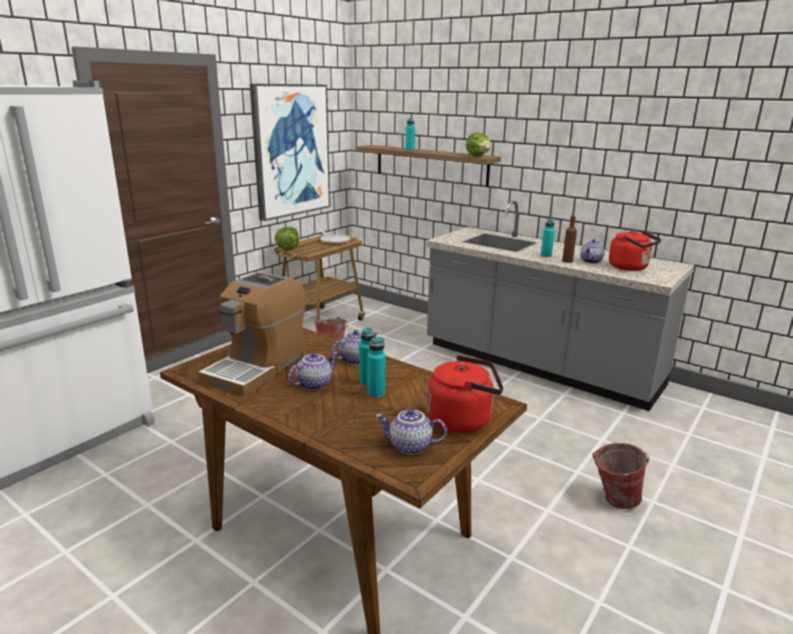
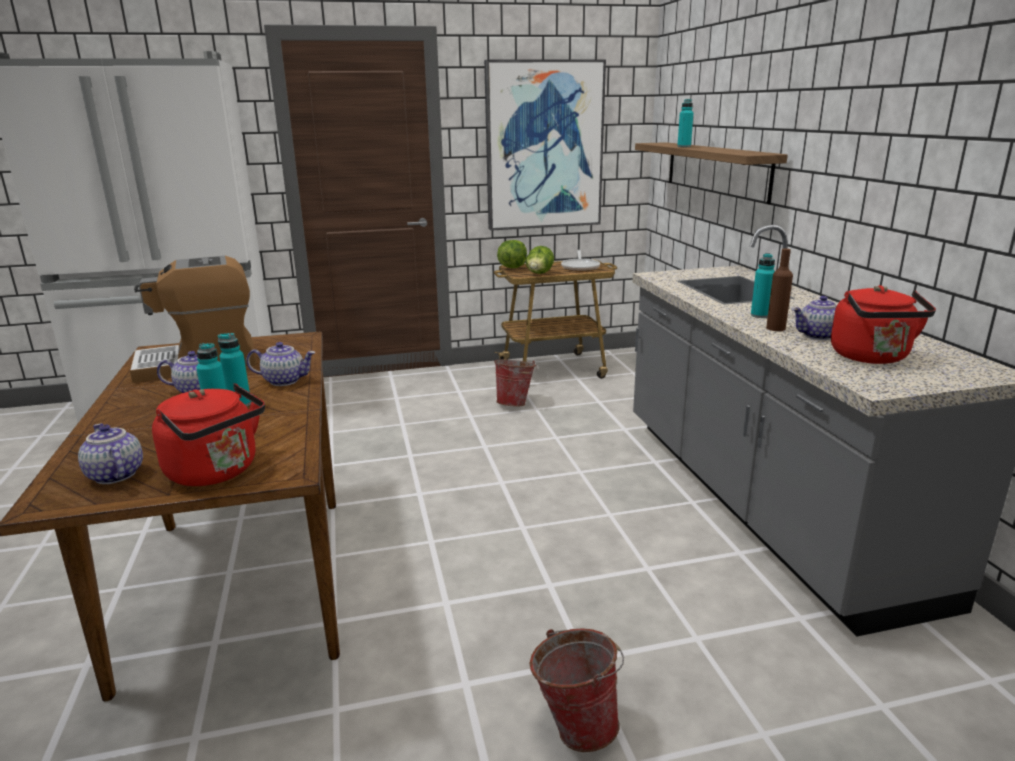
camera: 40 degrees right, 0 degrees up
lettuce [466,132,491,156] -> lettuce moved to [526,246,554,274]

